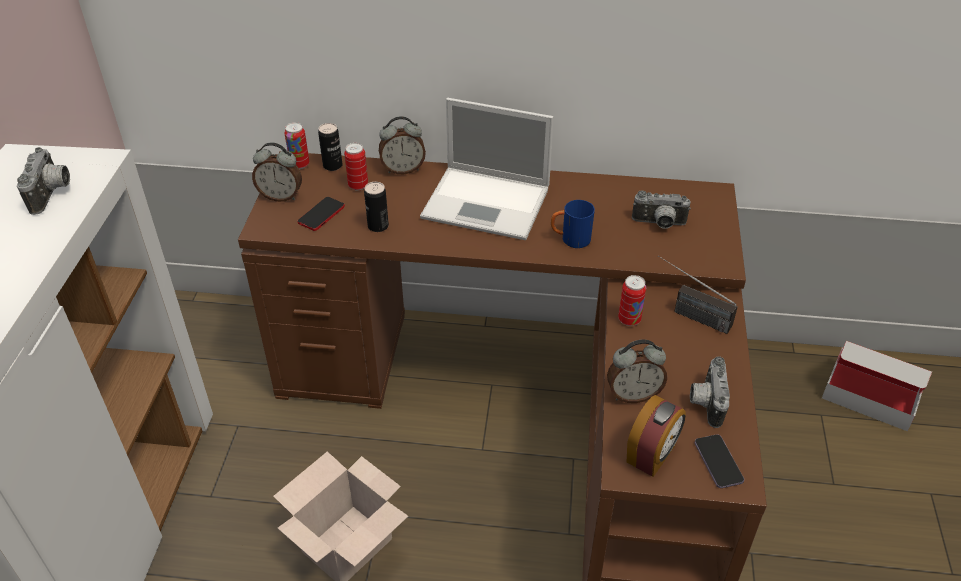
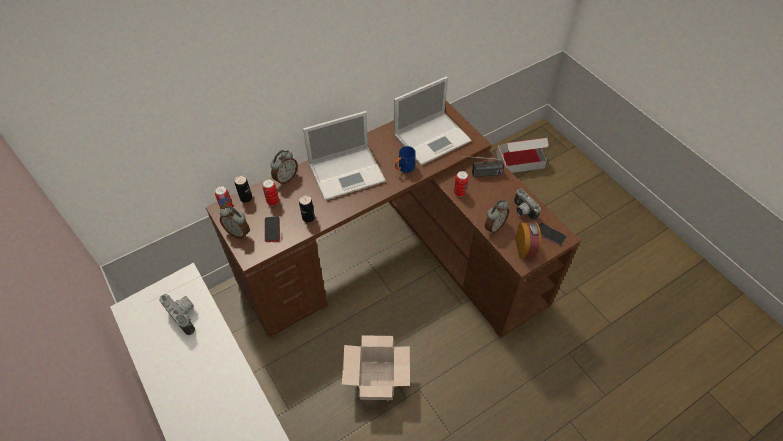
camera: 40 degrees left, 10 degrees up
alarm clock [252,143,302,202] -> alarm clock turned 60 degrees clockwise [220,206,249,239]
camera [632,190,691,229] -> laptop [394,76,471,166]

